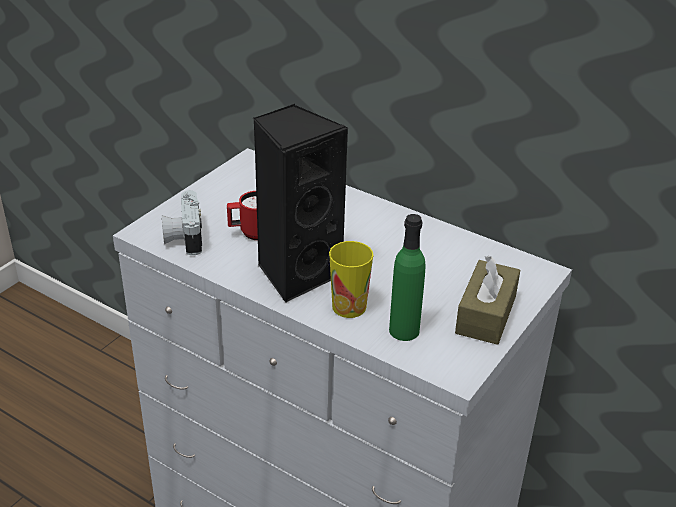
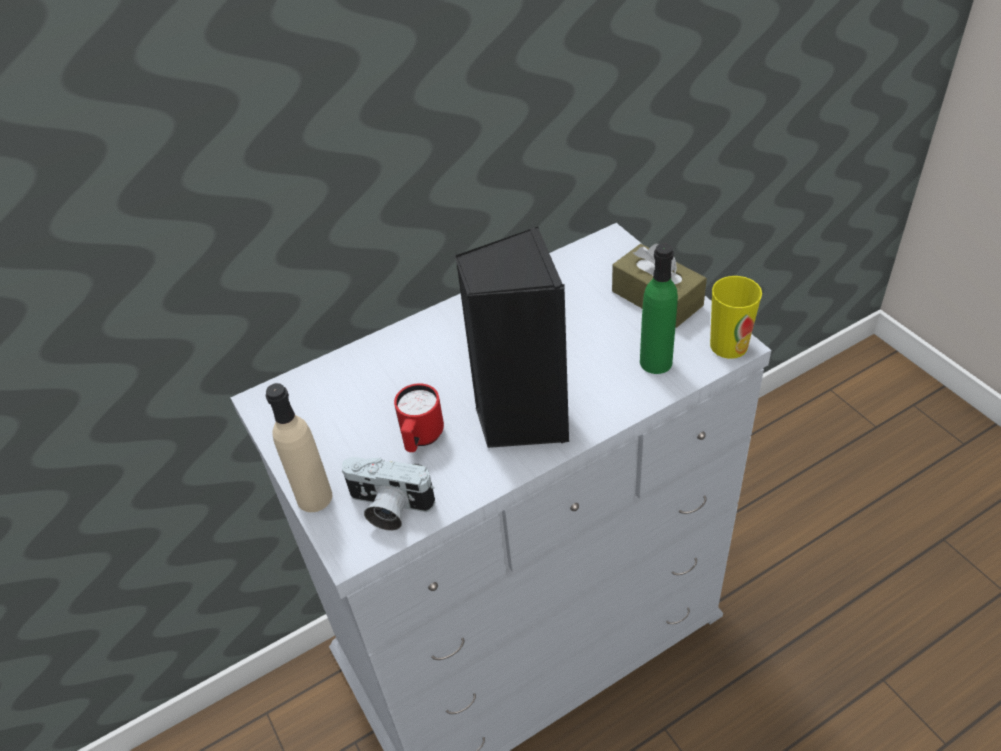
camera: 60 degrees left, 10 degrees up
cup [329,241,374,318] -> cup moved to [710,276,762,359]
none -> beige bottle [266,383,332,512]

